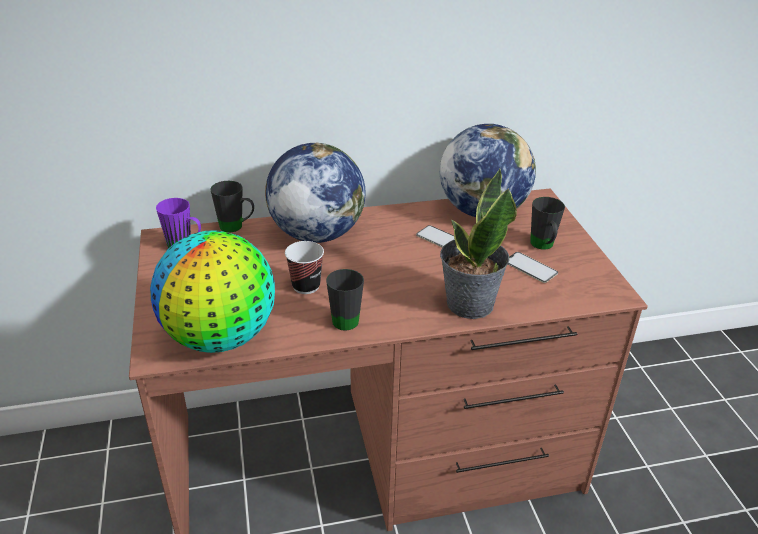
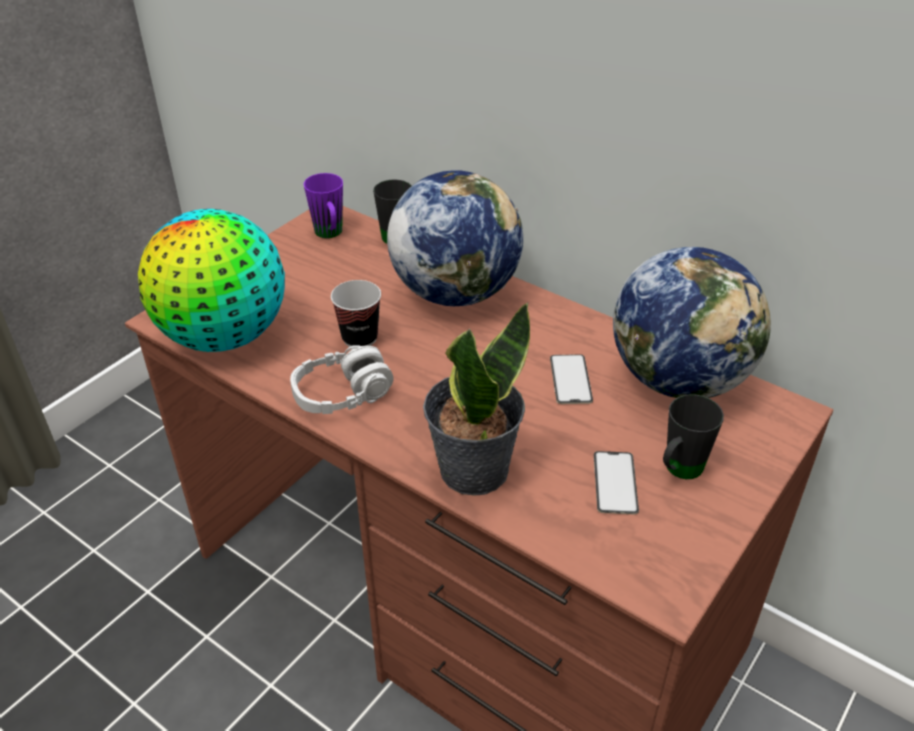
camera: 50 degrees right, 5 degrees up
black mug [326,269,364,331] -> grey headphones [290,345,394,414]

